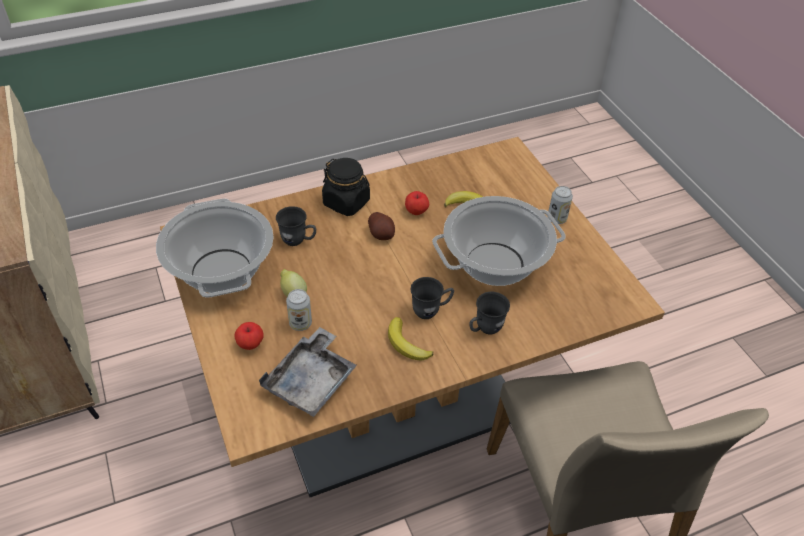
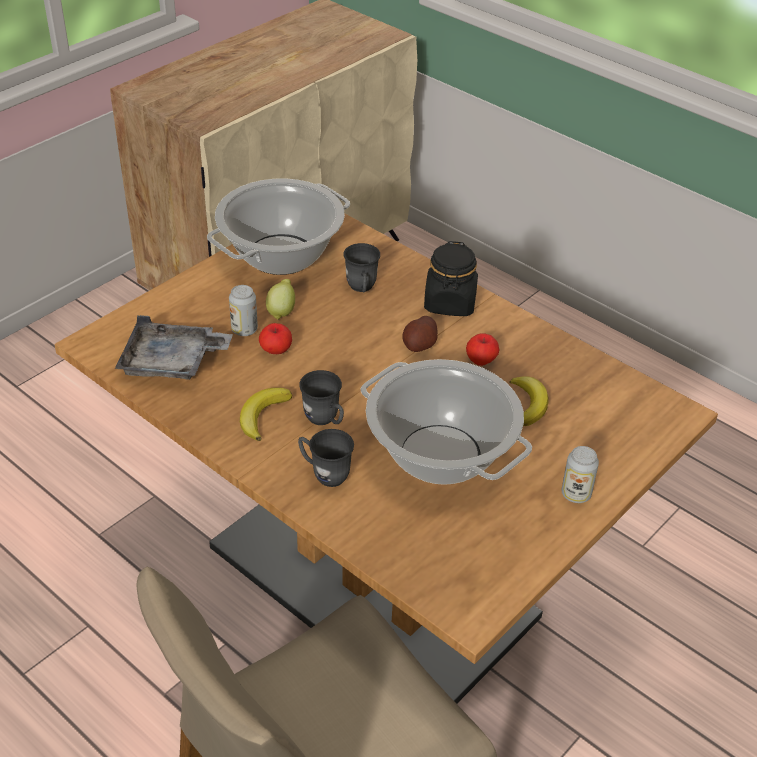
camera: 65 degrees right, 5 degrees down
apple [234,322,264,350] -> apple moved to [259,323,292,354]

